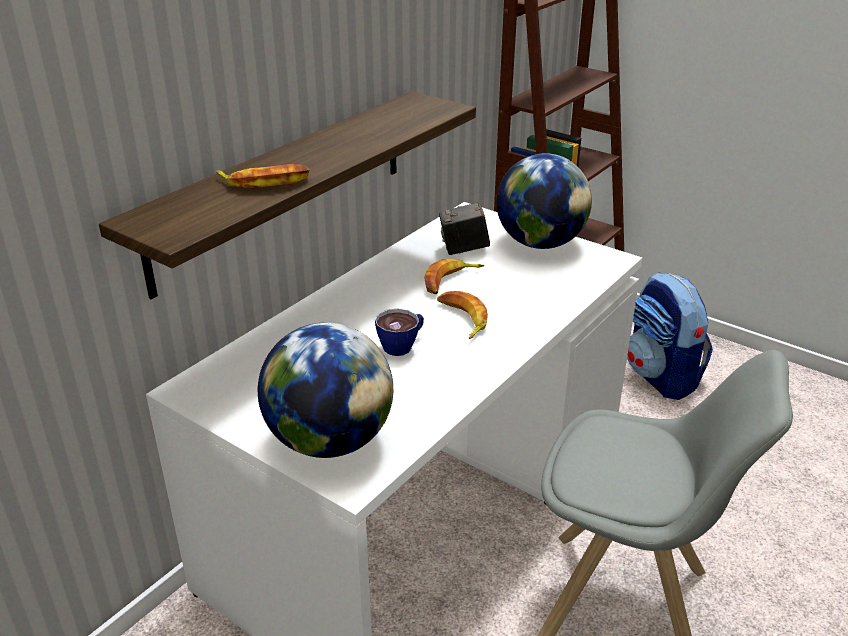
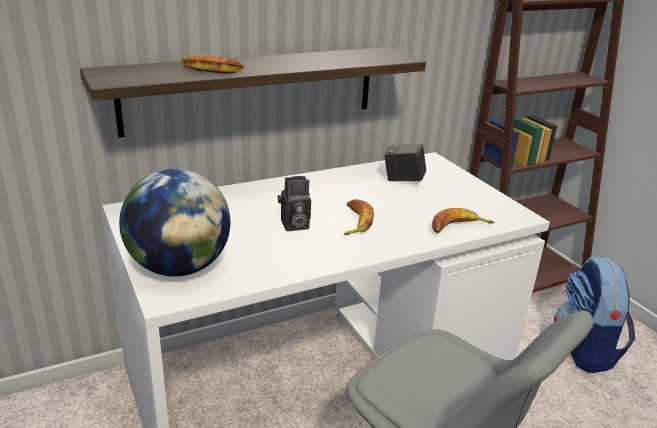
camera: 25 degrees right, 5 degrees down
cup [375,309,424,356] -> camera [278,176,311,231]
banana [424,259,484,294] -> banana moved to [432,208,495,233]
globe [496,153,592,249] -> none

